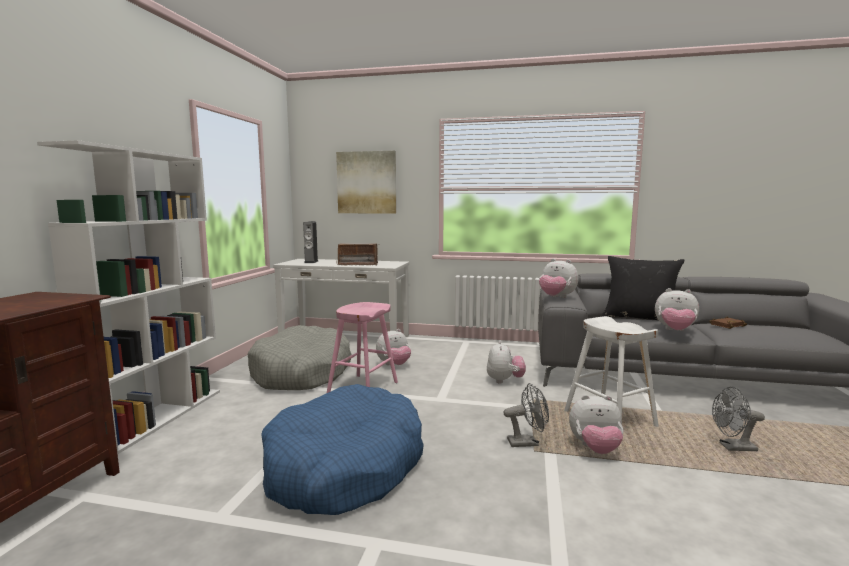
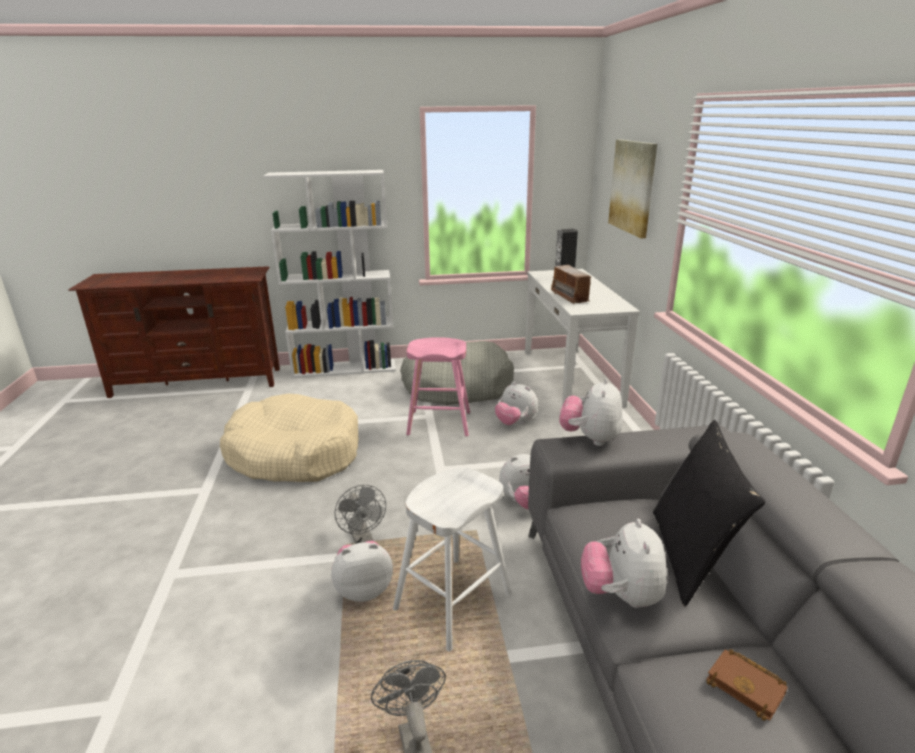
camera: 70 degrees right, 15 degrees up
blue dog bed [261,384,424,515] -> beige dog bed [220,394,358,482]
plush toy [569,395,624,454] -> plush toy turned 90 degrees clockwise [331,540,393,602]

